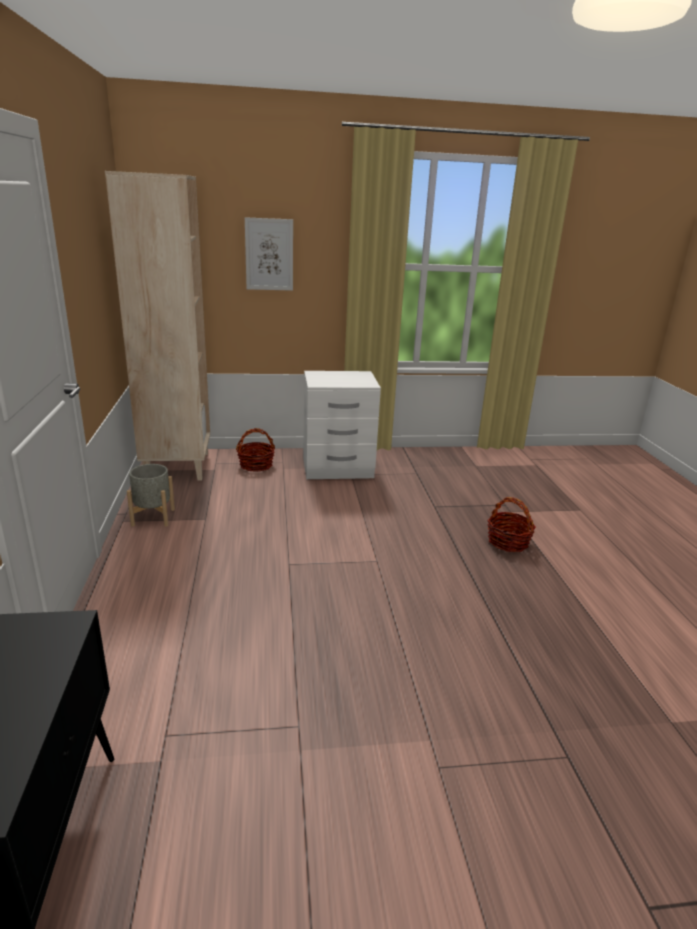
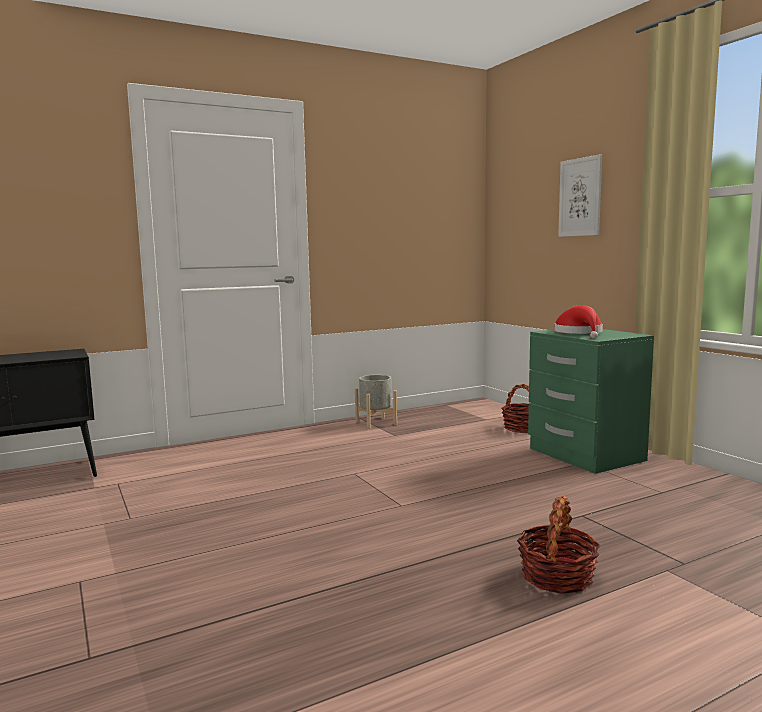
camera: 70 degrees right, 15 degrees down
beige bookcase [105,171,210,480] -> none
white nightstand [303,371,381,479] -> green nightstand [528,329,654,474]
none -> red hat [554,305,603,339]

